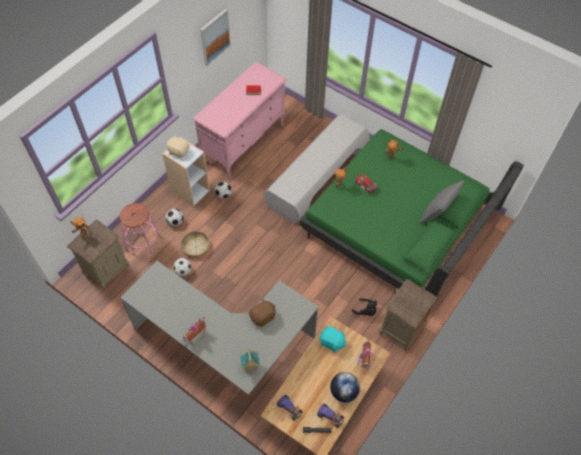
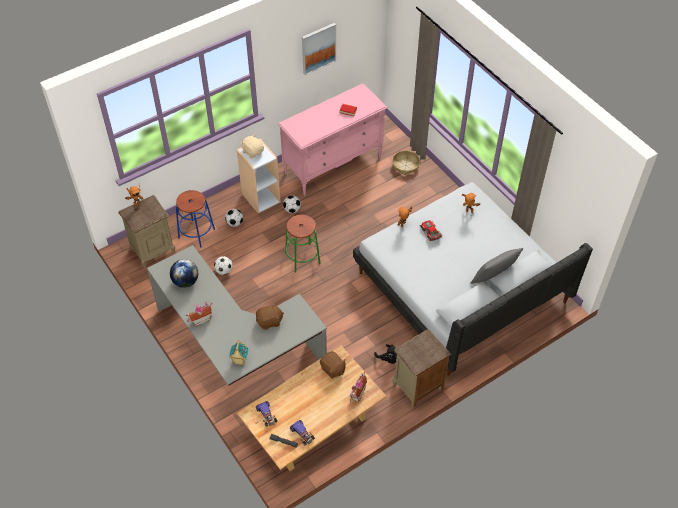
camera: 20 degrees right, 5 degrees down
pink stool [120,203,159,255] -> blue stool [176,190,215,248]
basket [181,231,210,258] -> basket moved to [392,150,420,175]
grey bench [264,114,370,224] -> none
green bed [300,129,524,296] -> grey bed [353,182,593,376]
turquoise plush toy [320,326,346,352] -> brown plush toy [320,351,346,378]
globe [330,372,360,403] -> globe moved to [170,259,198,288]
none -> green stool [285,214,321,272]

